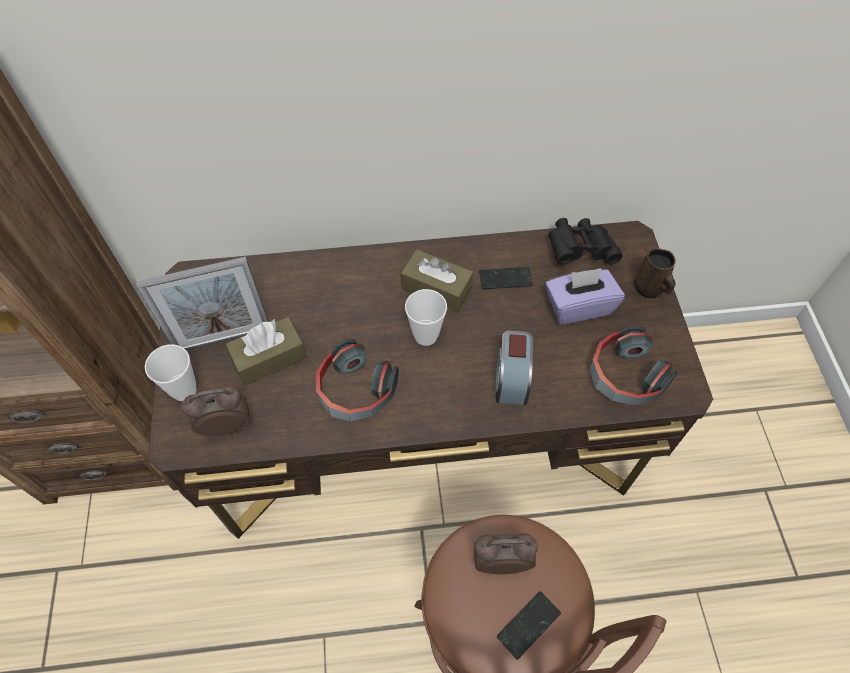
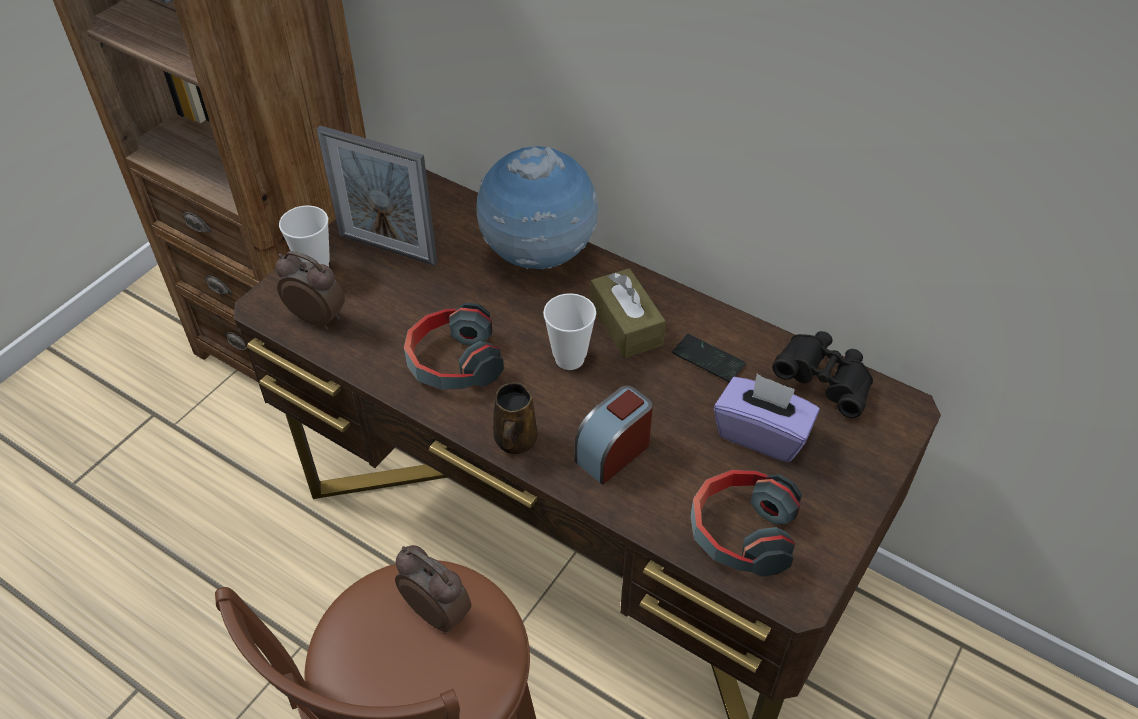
camera: 40 degrees right, 10 degrees down
brown tissue box [225,317,307,386] -> none
phone [497,592,561,659] -> none
brown mug [635,248,676,298] -> brown mug moved to [493,382,537,454]
none -> globe [476,146,598,269]

